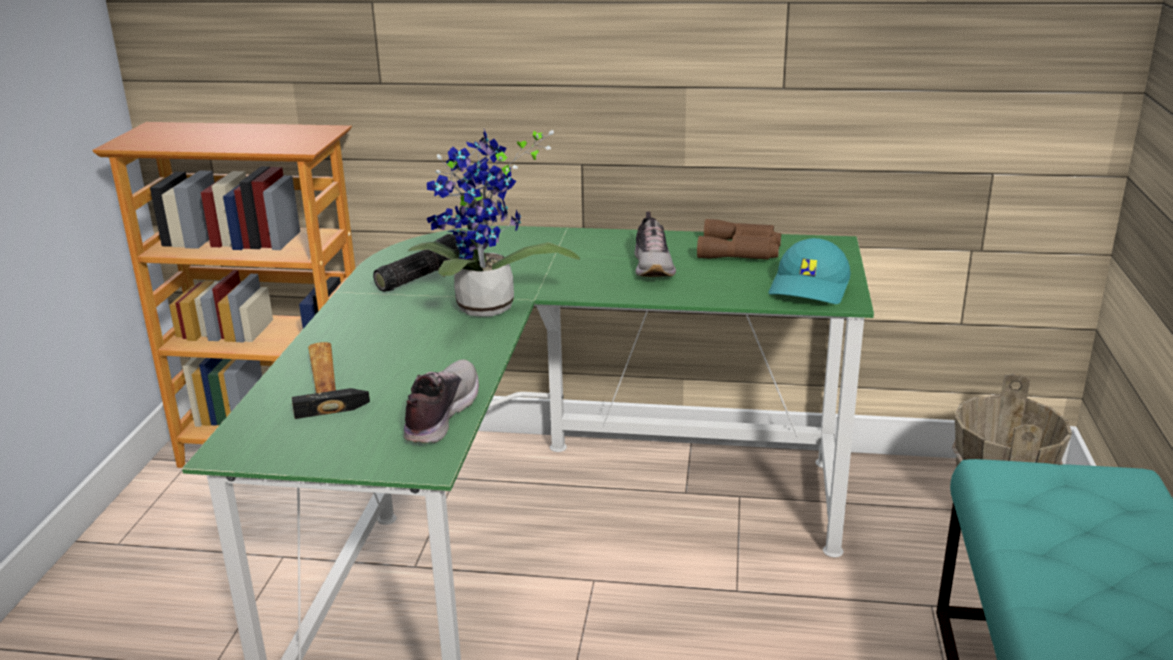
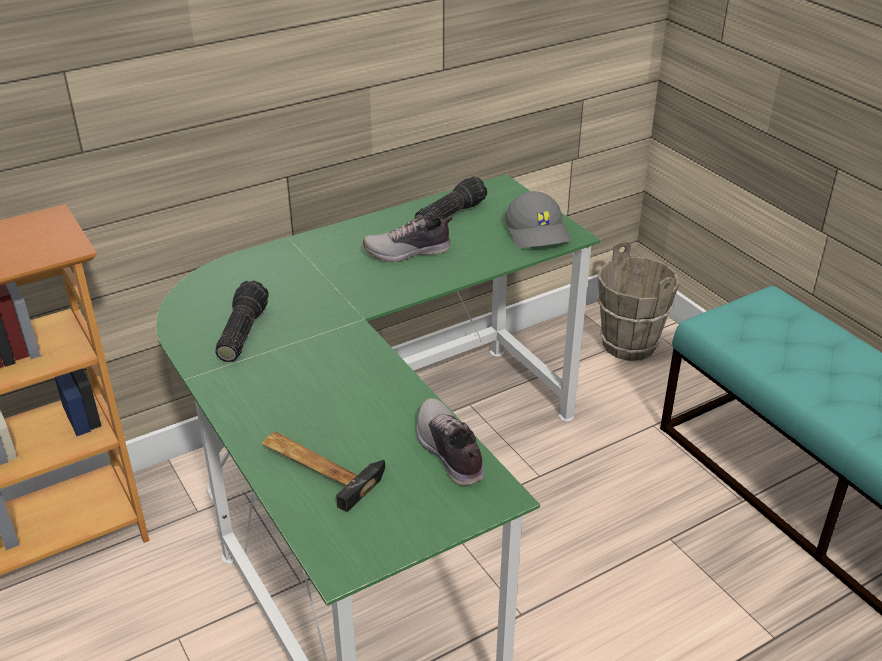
camera: 40 degrees left, 10 degrees up
potted plant [408,130,580,317] -> none
shoe [634,211,676,277] -> shoe turned 120 degrees clockwise [363,216,453,262]
brown binoculars [697,219,781,260] -> flashlight [415,176,487,220]
turquoise cap [768,238,851,304] -> grey cap [505,191,571,248]

